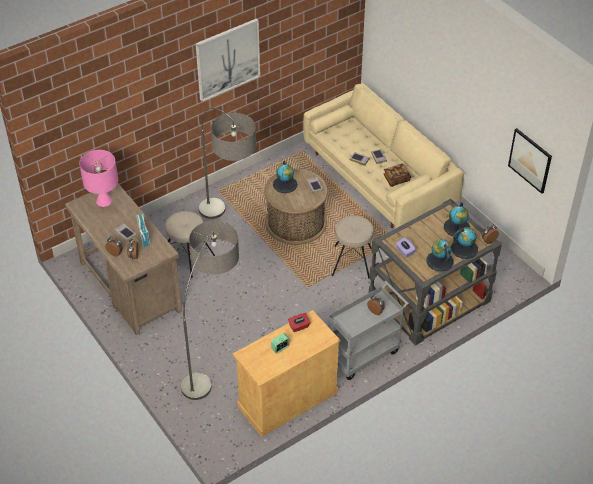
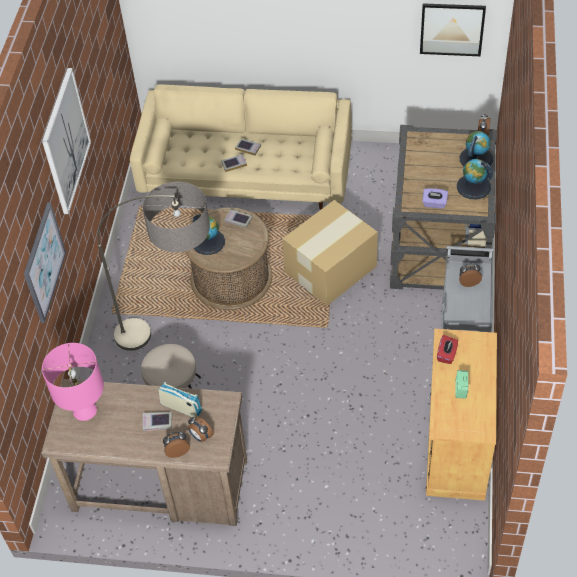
camera: 45 degrees left, 5 degrees up
floor lamp [181,221,239,400] -> none
beige stool [332,216,374,279] -> cardboard box [282,200,378,305]
book [384,164,411,187] -> none
globe [444,202,470,236] -> none
none -> picture [24,202,66,323]

